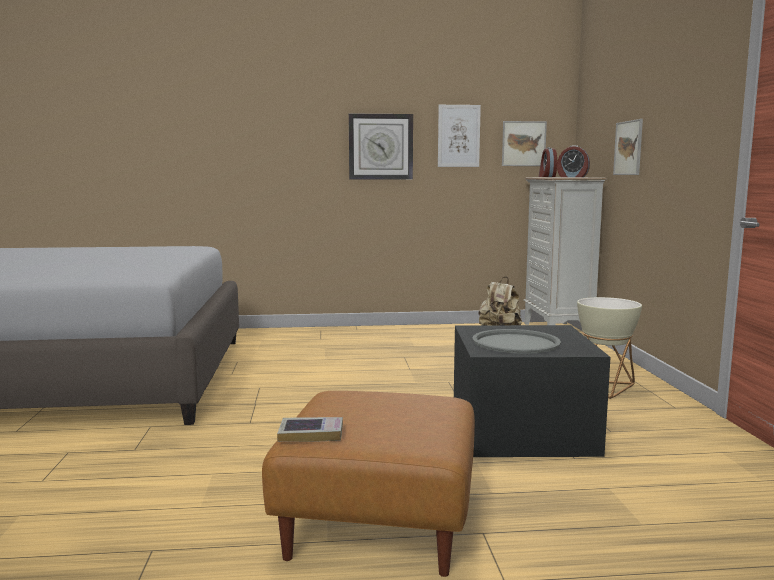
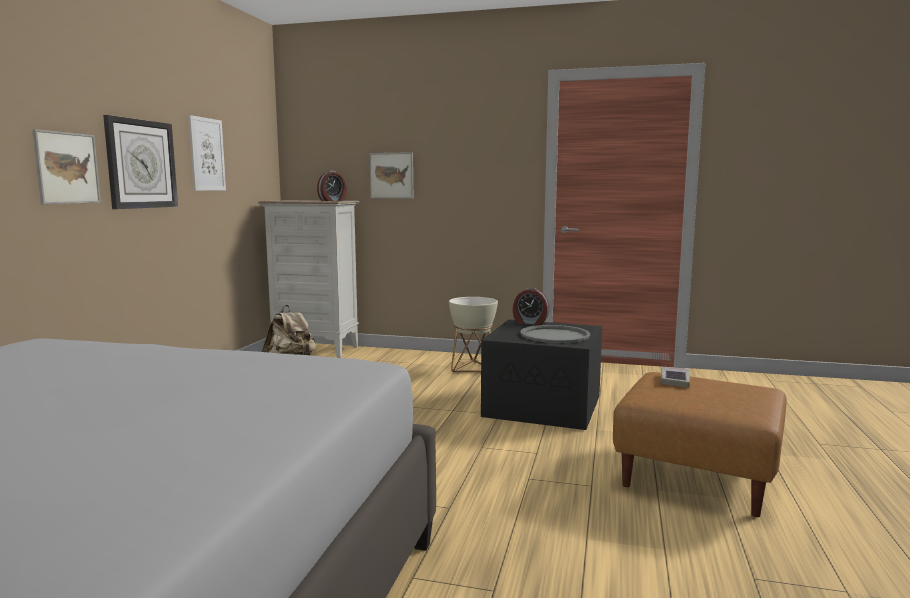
camera: 70 degrees left, 0 degrees up
book [277,417,343,442] -> book moved to [661,367,690,388]
picture [502,121,547,166] -> picture moved to [32,129,101,204]
alarm clock [539,147,557,177] -> alarm clock moved to [513,287,549,325]

